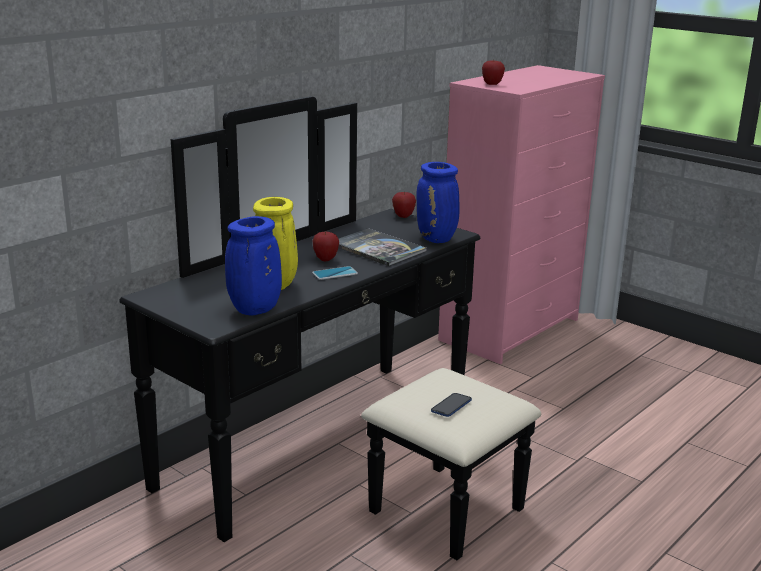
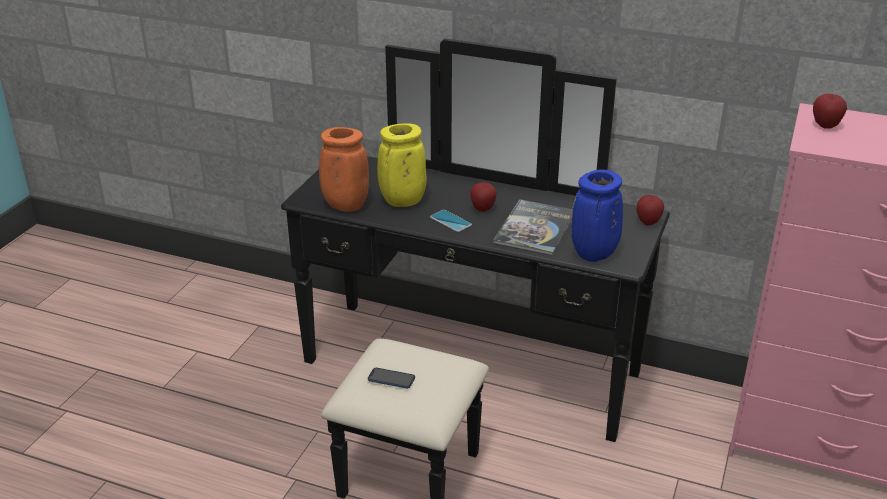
camera: 70 degrees right, 10 degrees up
blue vase [225,216,282,316] -> orange vase [319,127,369,212]

